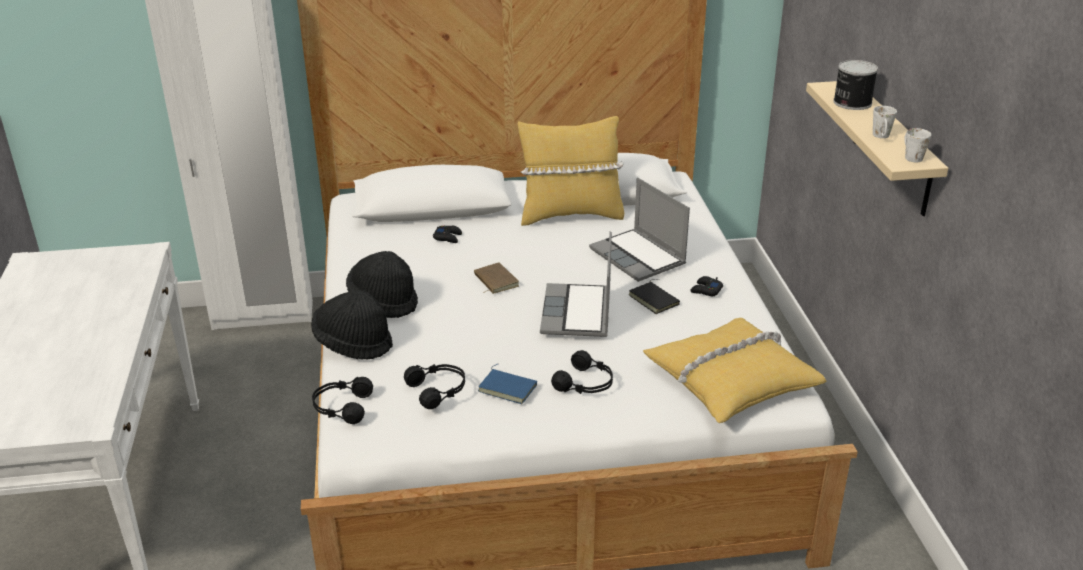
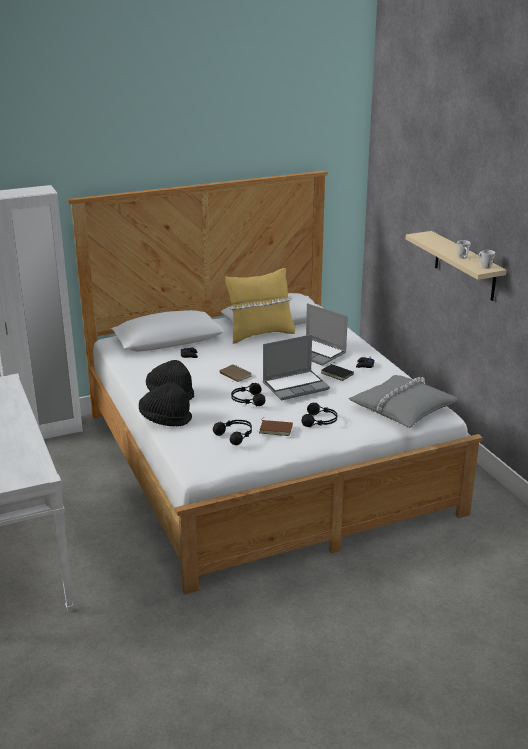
camera: 15 degrees left, 5 degrees down
black headphones [312,377,373,424] -> black headphones moved to [231,383,265,406]
blue book [478,364,537,404] -> brown book [259,418,293,436]
laptop [540,231,612,337] -> laptop turned 105 degrees counterclockwise [263,334,330,400]
yellow pillow [643,318,827,423] -> grey pillow [348,375,458,428]
can [833,60,878,110] -> none

